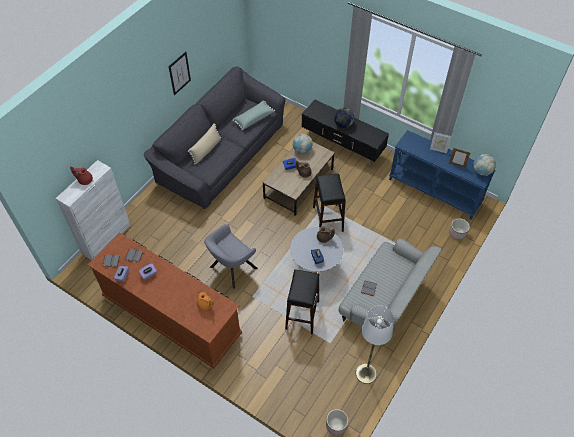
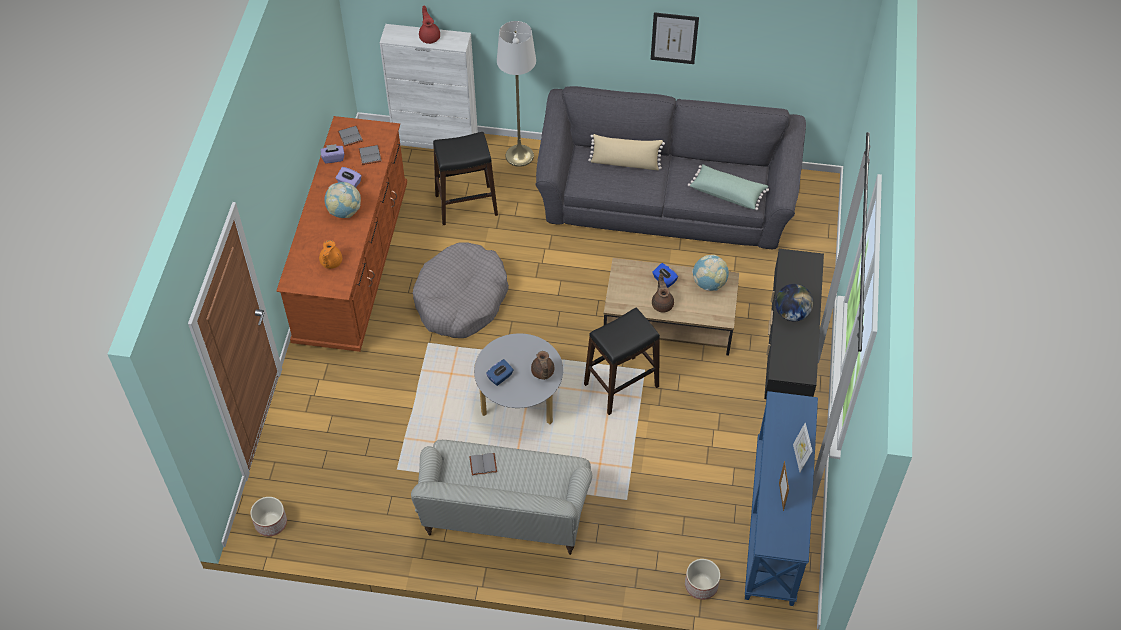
camera: 65 degrees right, 0 degrees up
grey armchair [204,224,258,289] -> grey dog bed [413,242,509,338]
black stool [285,270,320,335] -> black stool moved to [433,132,498,225]
white floor lamp [356,305,394,384] -> white floor lamp moved to [497,21,536,167]
globe [473,154,496,176] -> globe moved to [324,182,361,218]

